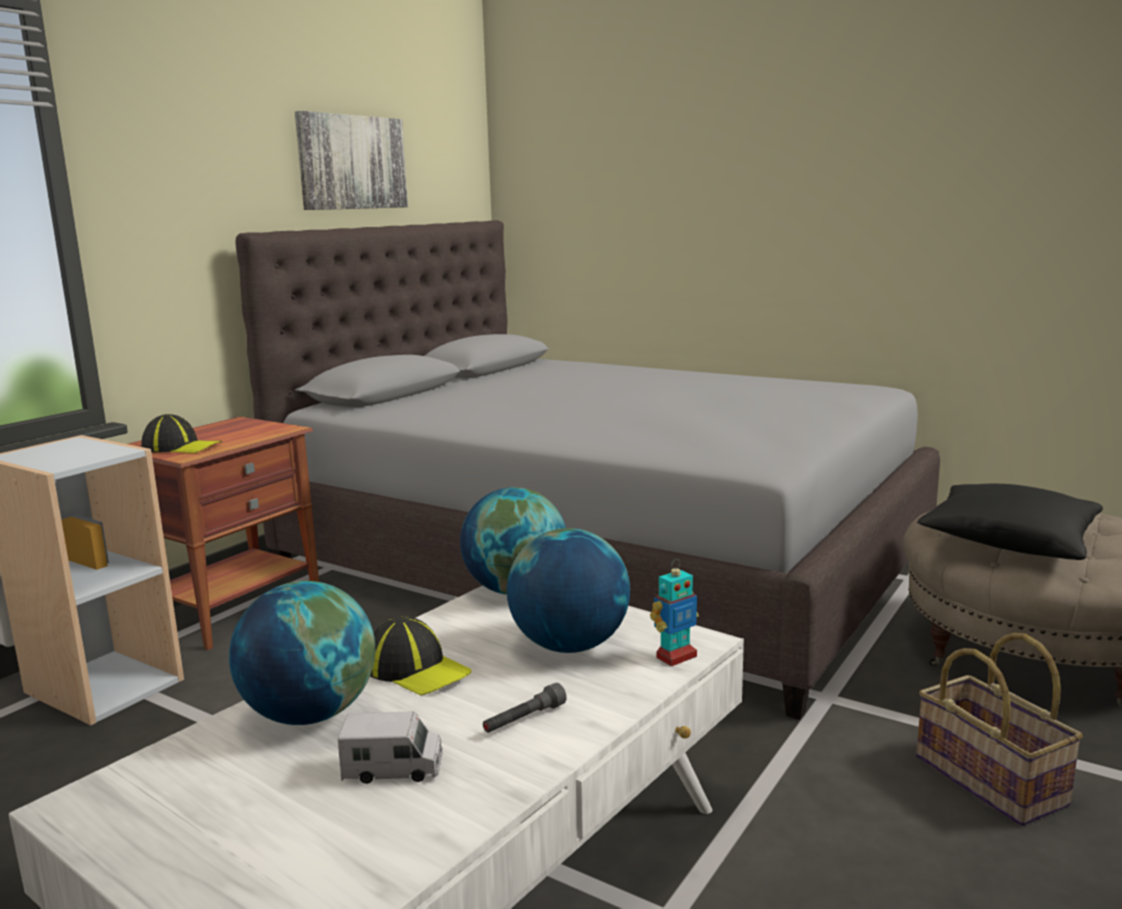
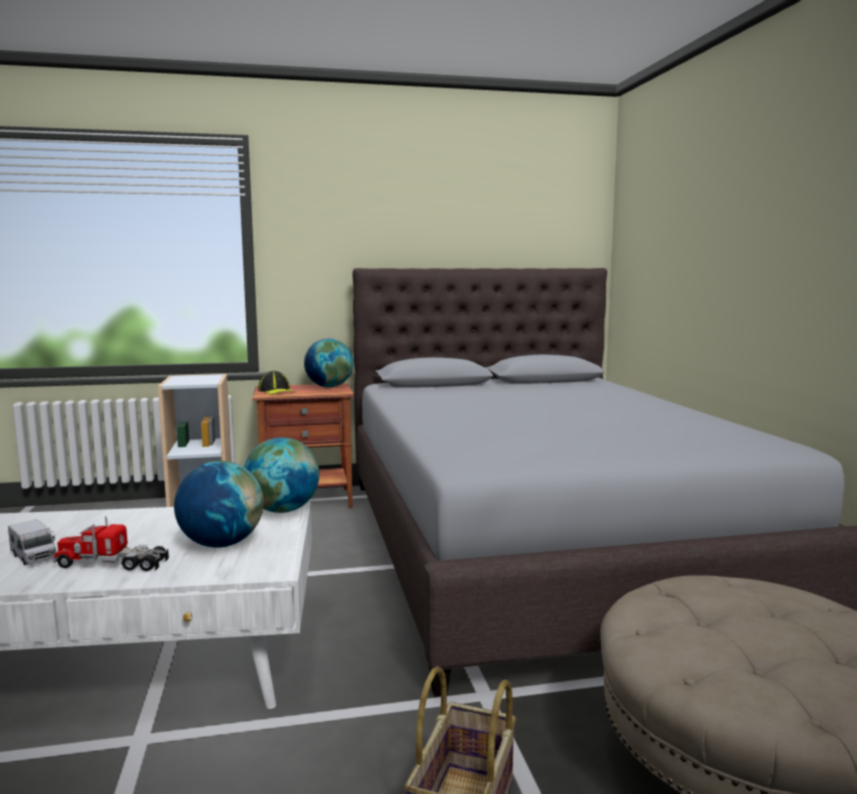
camera: 45 degrees right, 5 degrees down
globe [229,581,375,725] -> globe moved to [304,339,353,387]
picture [295,111,408,210] -> none
cap [370,616,472,696] -> none
grey flashlight [483,683,567,733] -> toy truck [53,516,169,571]
toy robot [650,559,699,666] -> none
black pillow [917,484,1103,560] -> none

